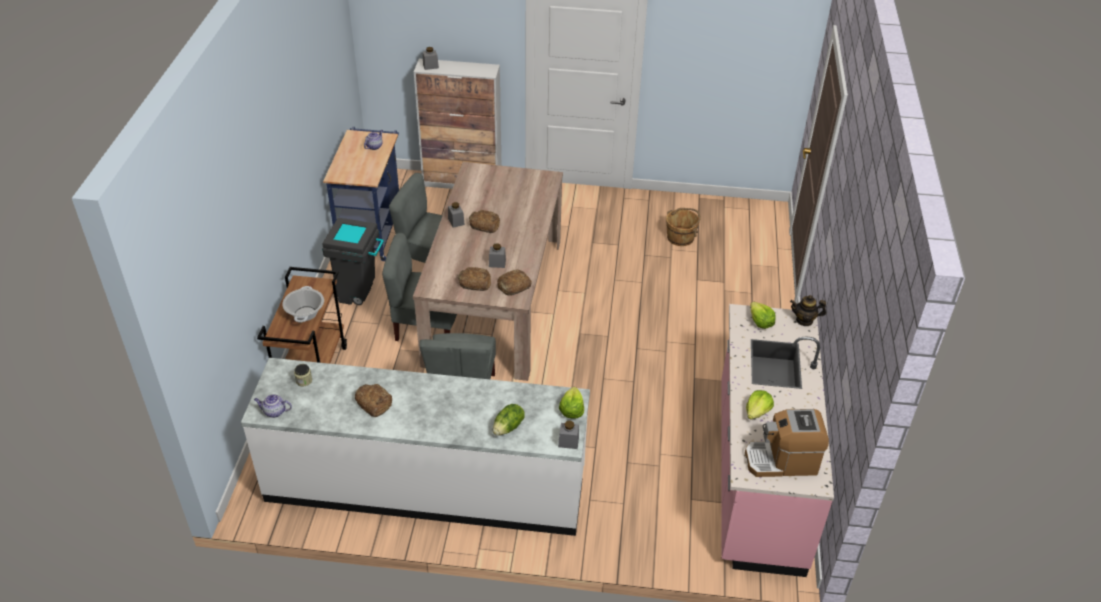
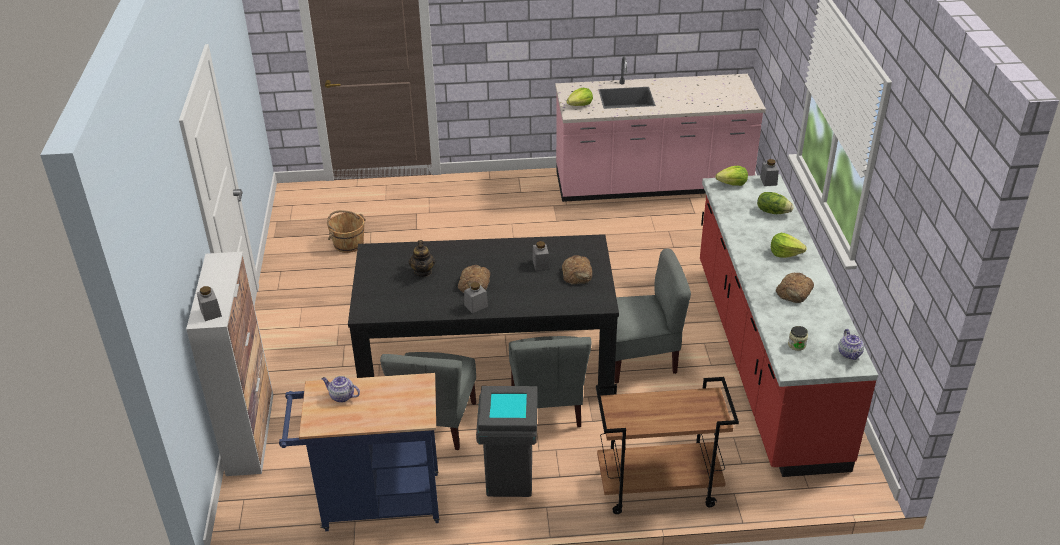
camera: 100 degrees left, 5 degrees down
white counter [241,358,590,536] -> red counter [700,174,878,477]
cooking pot [282,286,324,323] -> none
beige dining table [413,162,563,381] -> black dining table [348,234,619,398]
bread [497,270,532,296] -> none
coffee machine [745,409,829,477] -> none
lettuce [746,390,774,419] -> lettuce moved to [771,233,807,258]
teapot [790,295,826,326] -> teapot moved to [408,240,435,277]

